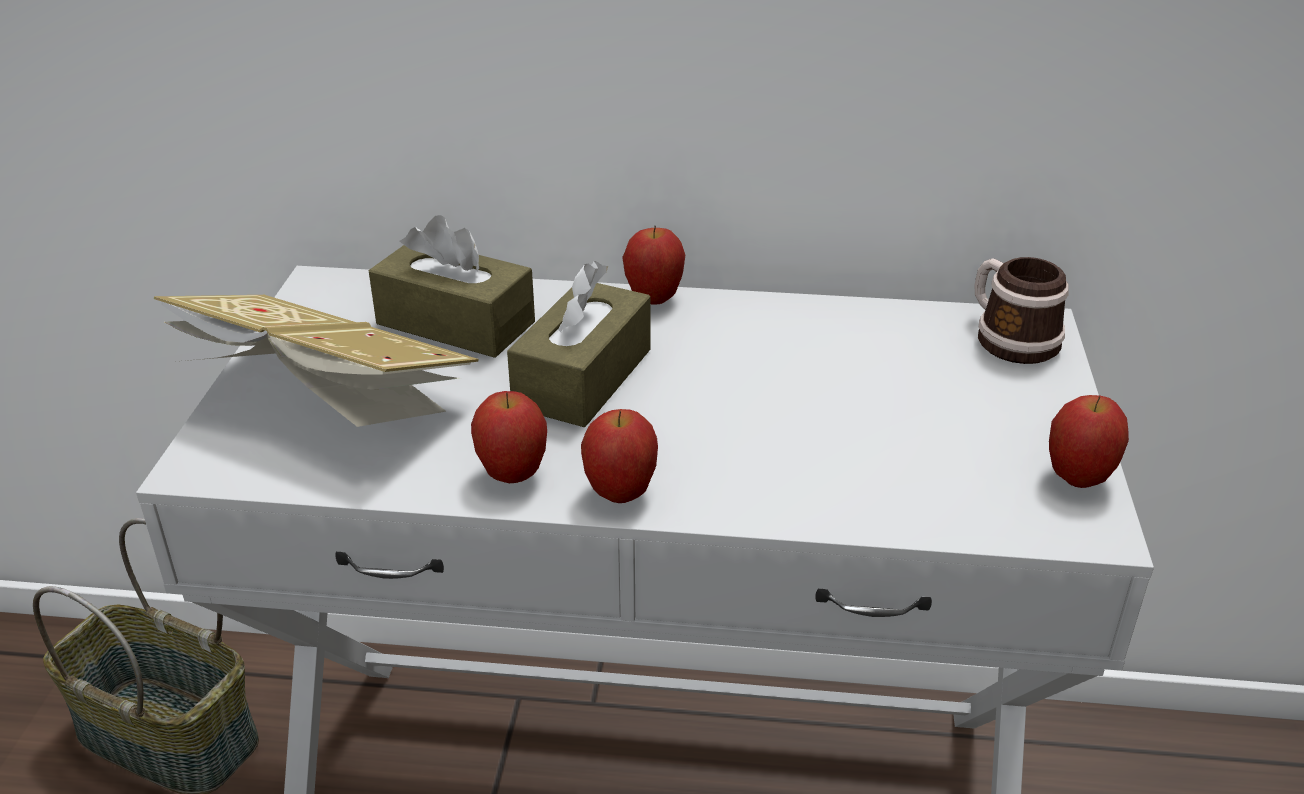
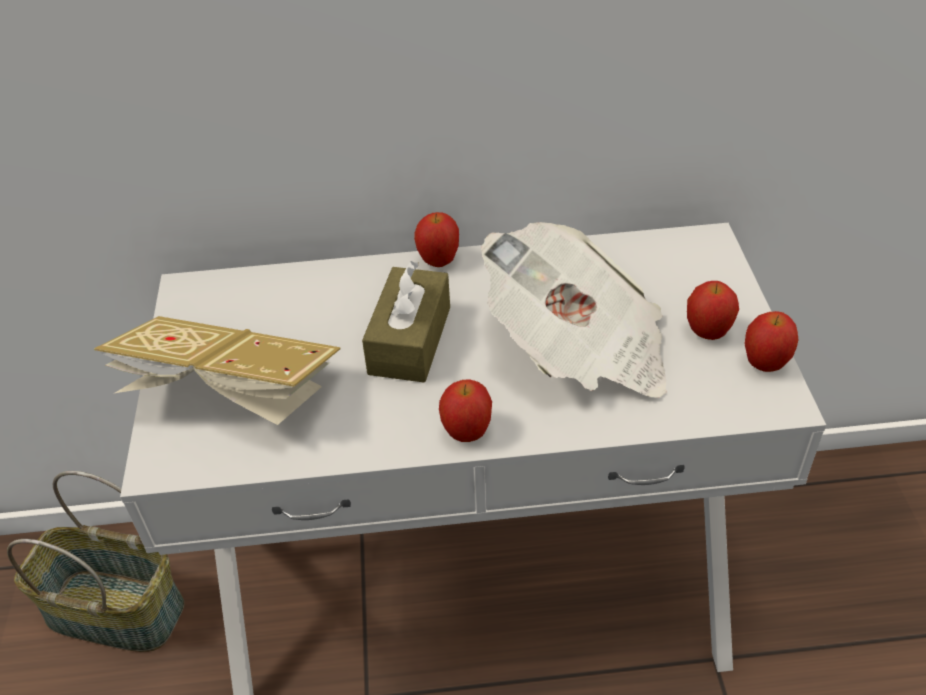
camera: 10 degrees left, 10 degrees up
brown tissue box [369,215,535,358] -> none
apple [471,391,547,483] -> apple moved to [687,281,739,340]
mug [974,257,1069,364] -> none
none -> newspaper [481,222,667,398]

